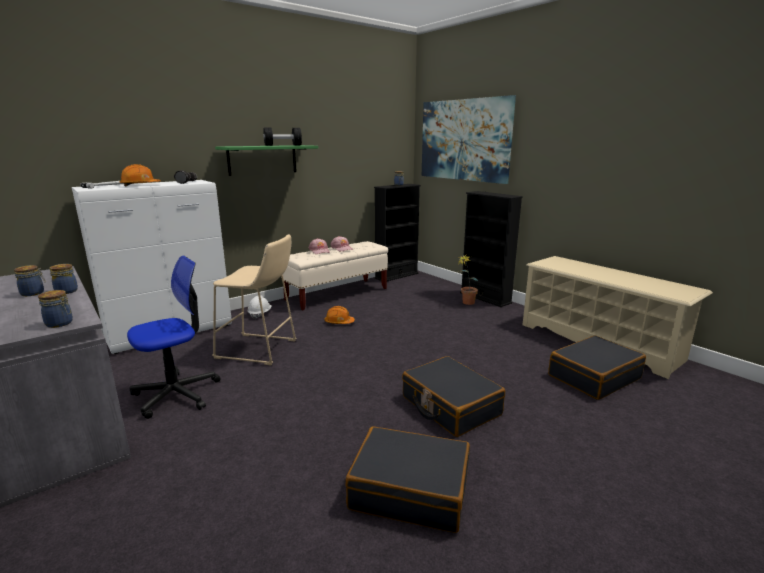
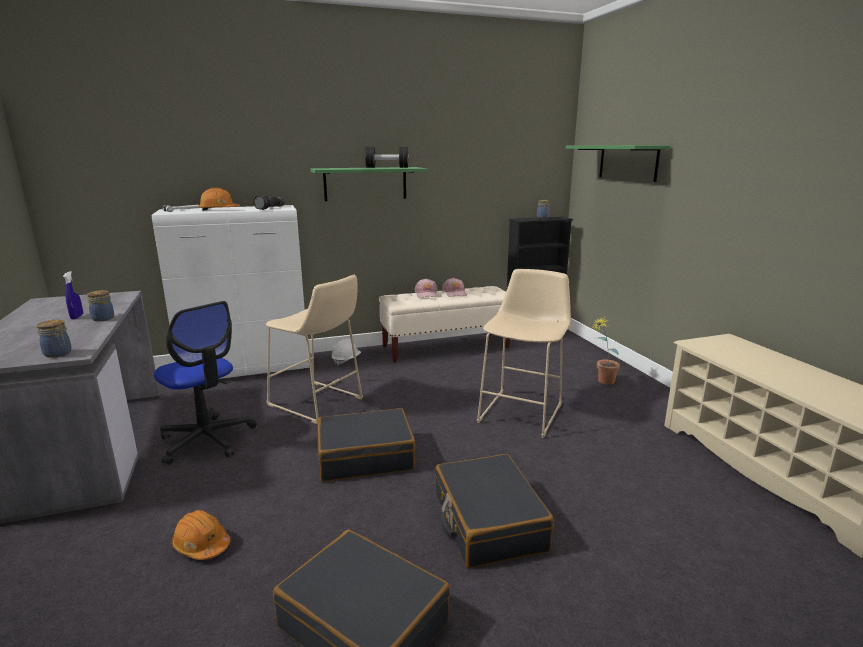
camera: 20 degrees right, 0 degrees up
jar [14,265,46,296] -> blue spray bottle [63,271,83,319]
office chair [127,256,221,419] -> office chair turned 60 degrees clockwise [154,301,257,464]
orange hard hat [325,306,355,324] -> orange hard hat moved to [172,510,231,560]
picture [422,95,516,184] -> green shelf [566,145,670,182]
black bookcase [460,191,523,307] -> none
black suitcase [548,335,646,400] -> black suitcase moved to [317,408,415,482]
none -> beige stool [477,269,571,438]

